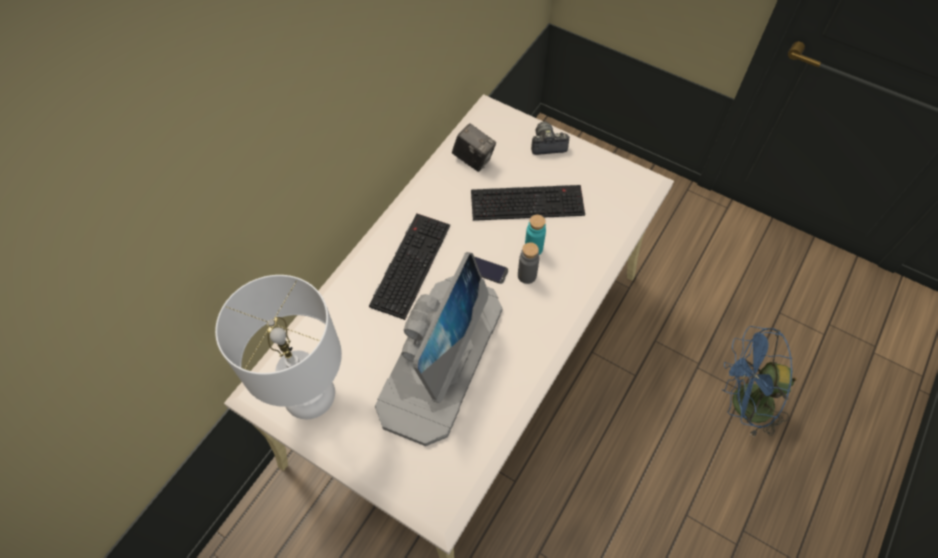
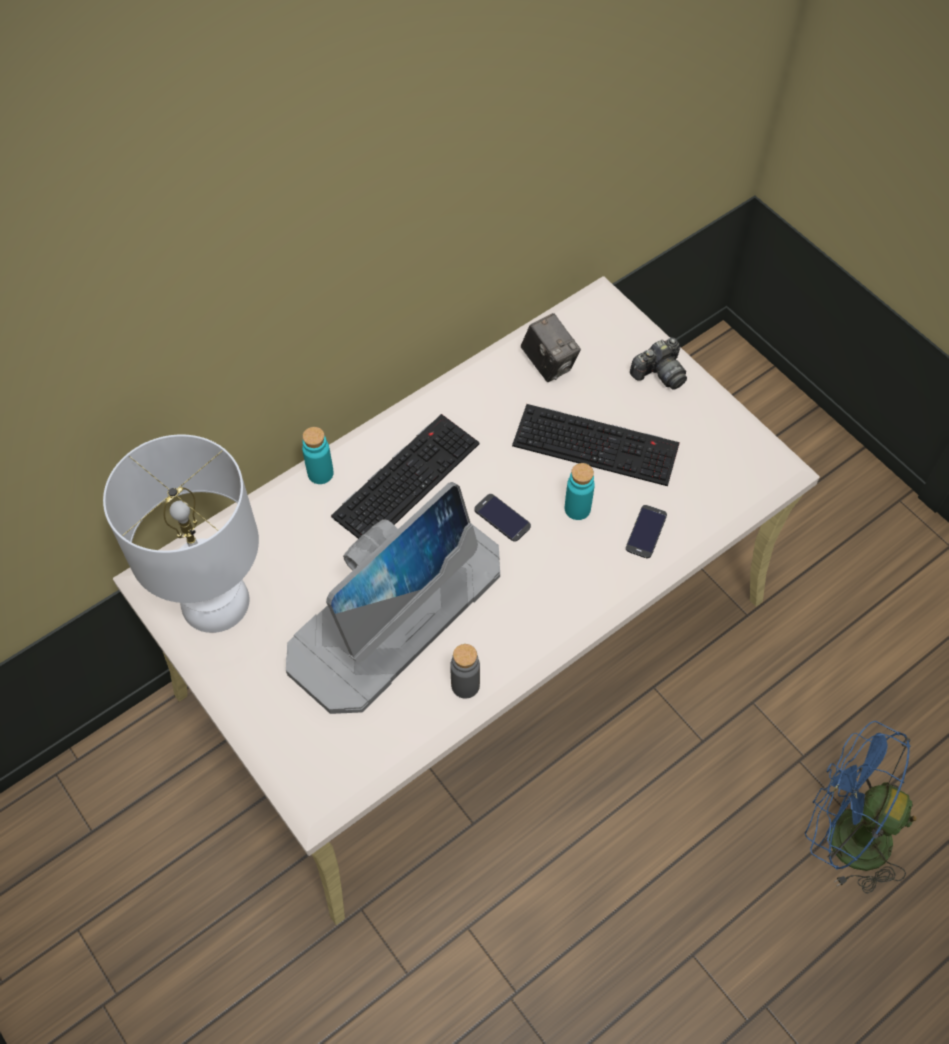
camera: 20 degrees right, 0 degrees up
grey bottle [518,242,539,284] -> grey bottle moved to [450,644,480,698]
camera [531,121,570,155] -> camera turned 135 degrees clockwise [630,338,687,390]
none -> turquoise bottle [302,427,334,484]
none -> phone [626,505,667,558]

